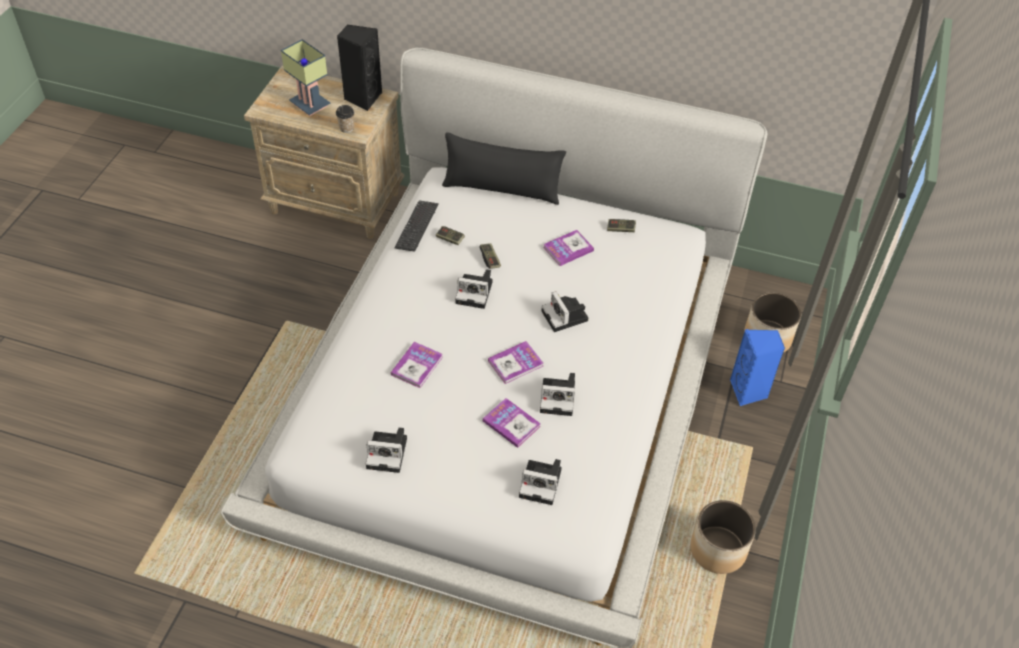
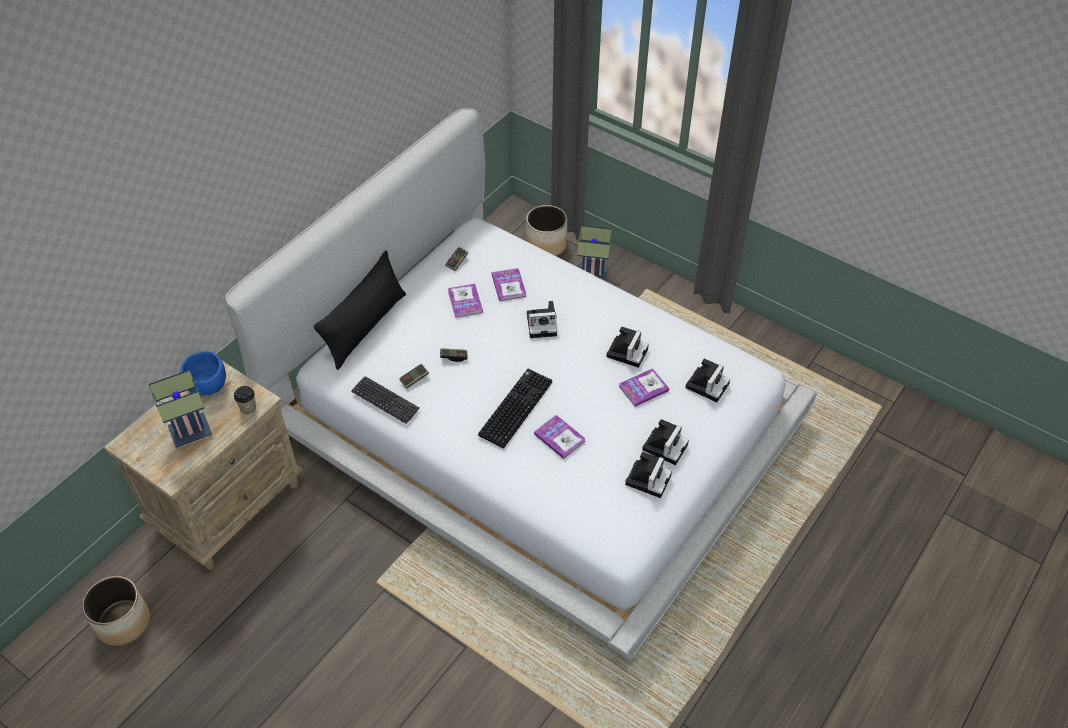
camera: 70 degrees left, 0 degrees up
black speaker [337,24,382,111] -> blue bowl [180,351,226,395]
camera [455,269,493,309] -> camera moved to [642,419,689,465]
book [488,341,543,384] -> book moved to [492,268,527,301]
planter [690,500,756,574] -> planter moved to [82,576,150,646]
blue speaker [730,329,785,406] -> table lamp [577,225,612,281]
none -> keyboard [478,369,552,448]

